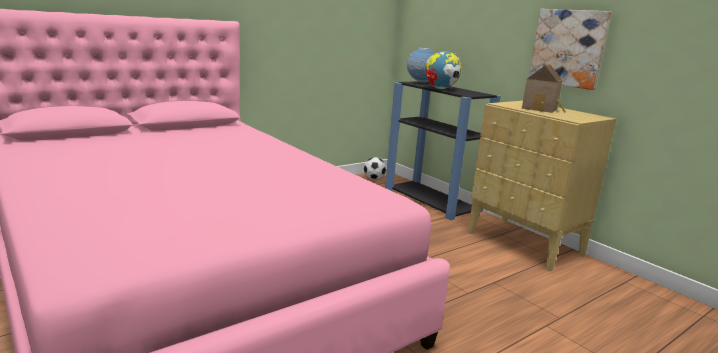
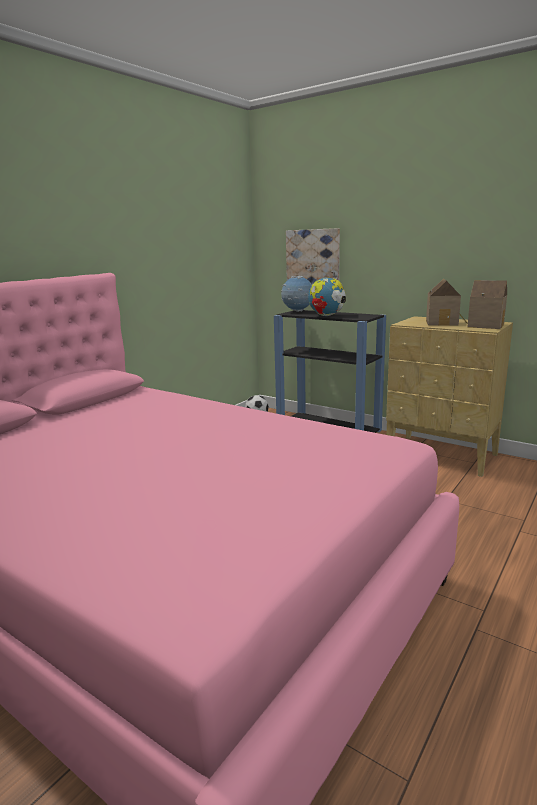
camera: 15 degrees left, 0 degrees up
picture [529,9,611,90] -> picture moved to [286,228,340,284]
none -> toy house [468,280,507,329]

